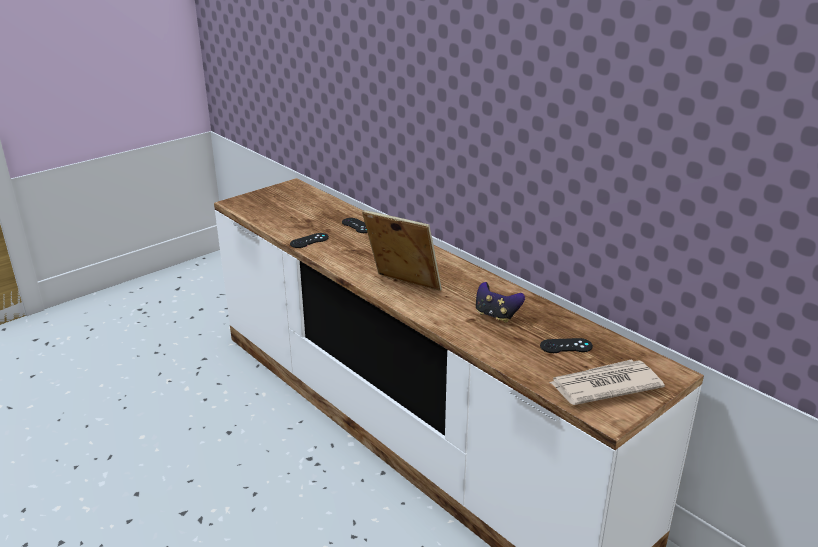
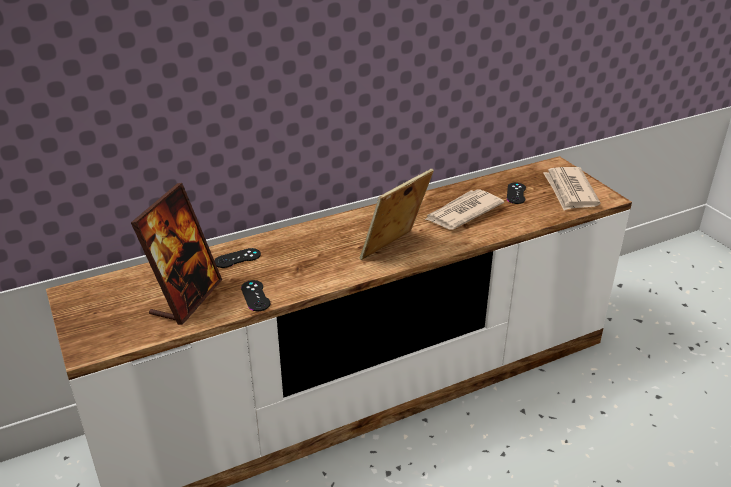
camera: 75 degrees left, 5 degrees up
game controller [476,282,525,323] -> newspaper [425,189,504,230]
none -> picture frame [131,183,222,325]

